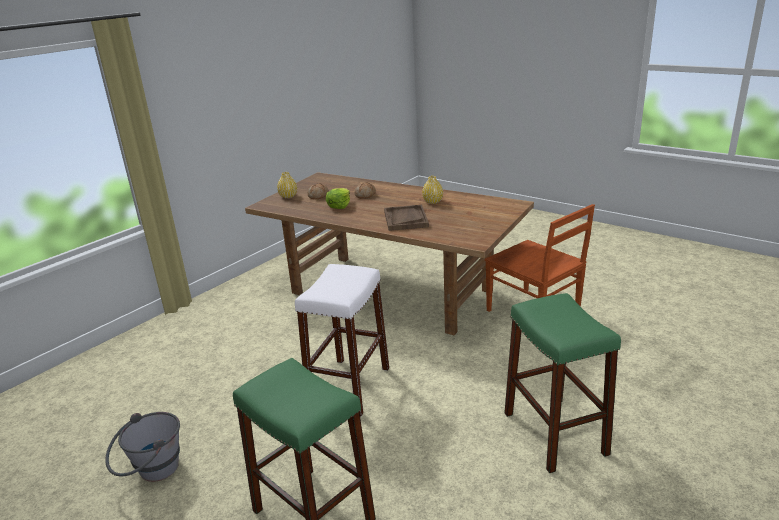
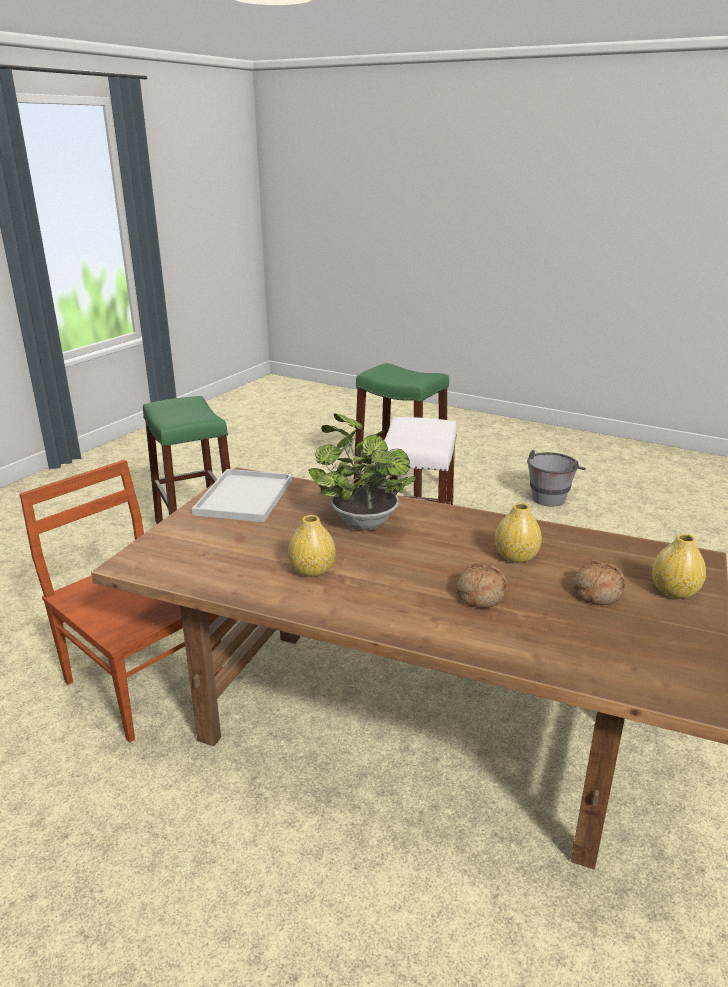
camera: 170 degrees right, 0 degrees up
lettuce [326,188,350,209] -> yellow vase [495,503,542,563]
brown tray [384,205,429,231] -> potted plant [309,414,416,531]
none -> white tray [192,469,292,522]

